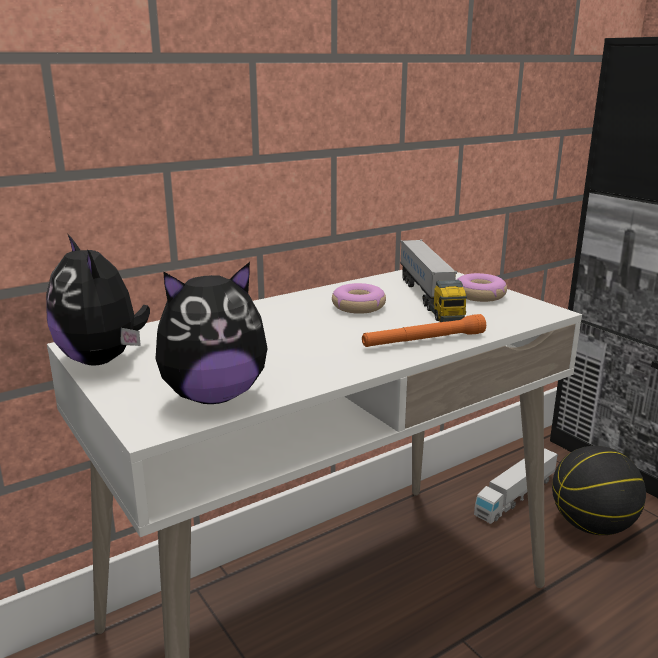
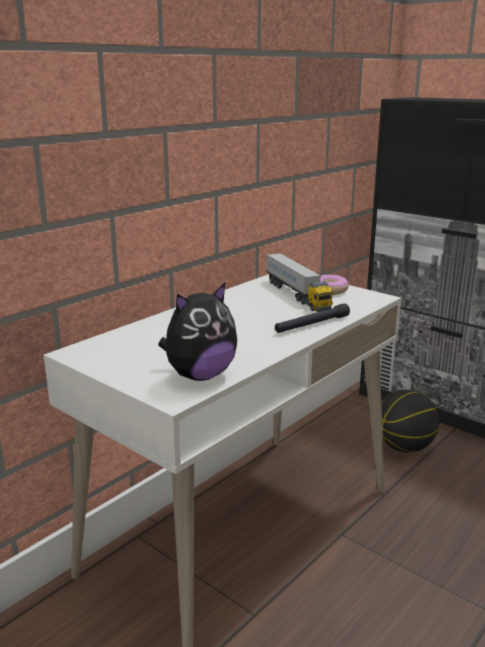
camera: 15 degrees left, 0 degrees up
plush toy [46,235,150,366] -> none
donut [332,283,386,314] -> none
orange flashlight [362,314,486,347] -> black flashlight [275,303,350,333]
toy truck [474,448,558,524] -> none

